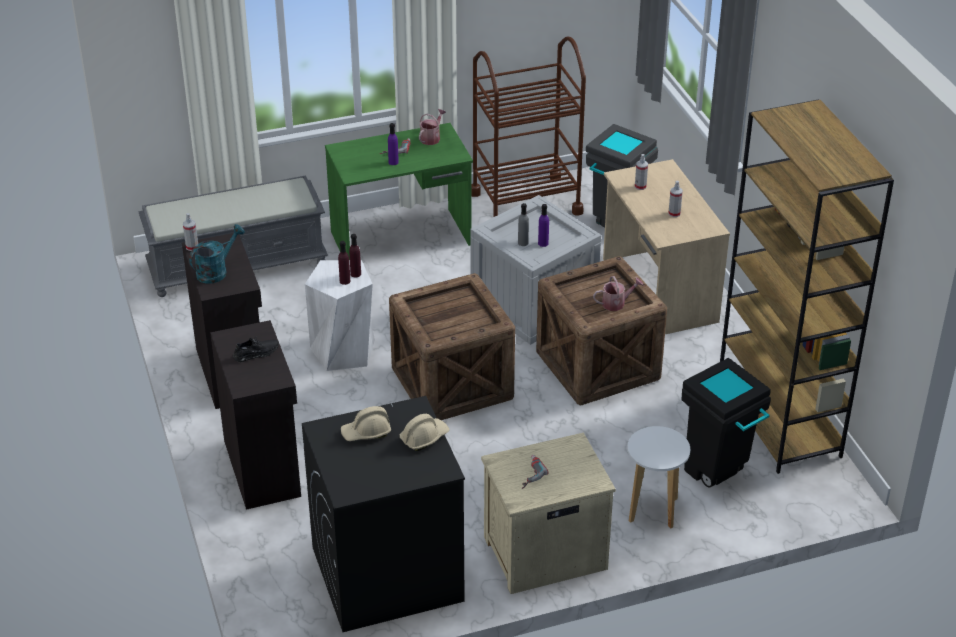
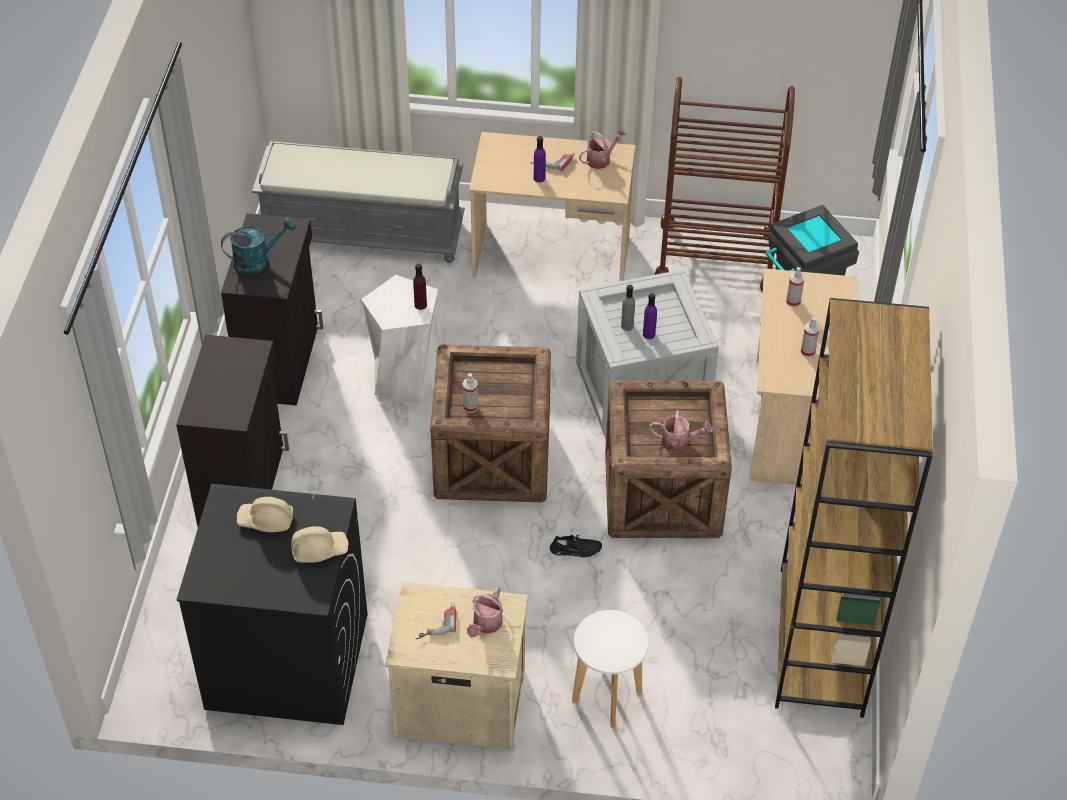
camera: 25 degrees right, 10 degrees up
spray bottle [183,213,198,251] -> spray bottle moved to [462,373,478,413]
black shoe [233,337,279,362] -> black shoe moved to [550,534,602,557]
green desk [325,123,473,260] -> beige desk [469,132,635,281]
purple bottle [338,241,350,285] -> none
black trash can [681,358,771,488] -> none
none -> watering can [467,587,503,638]

